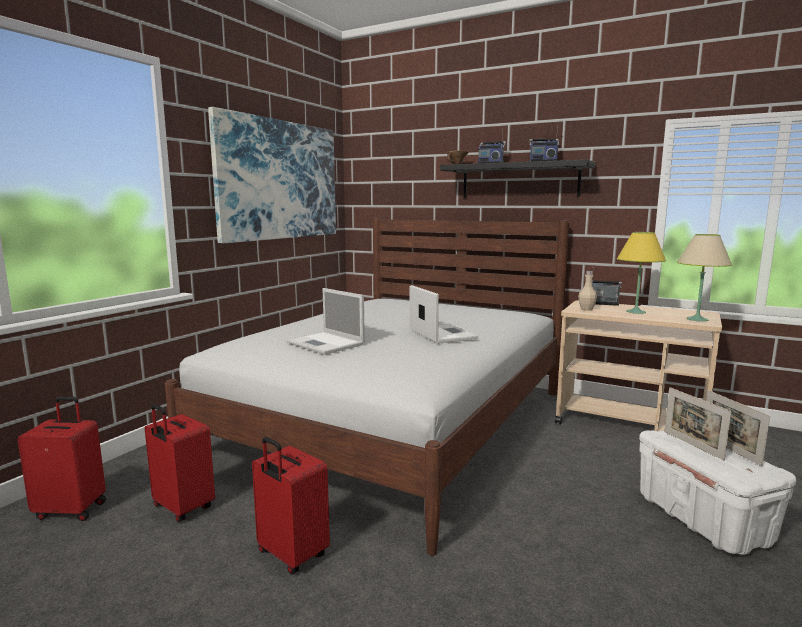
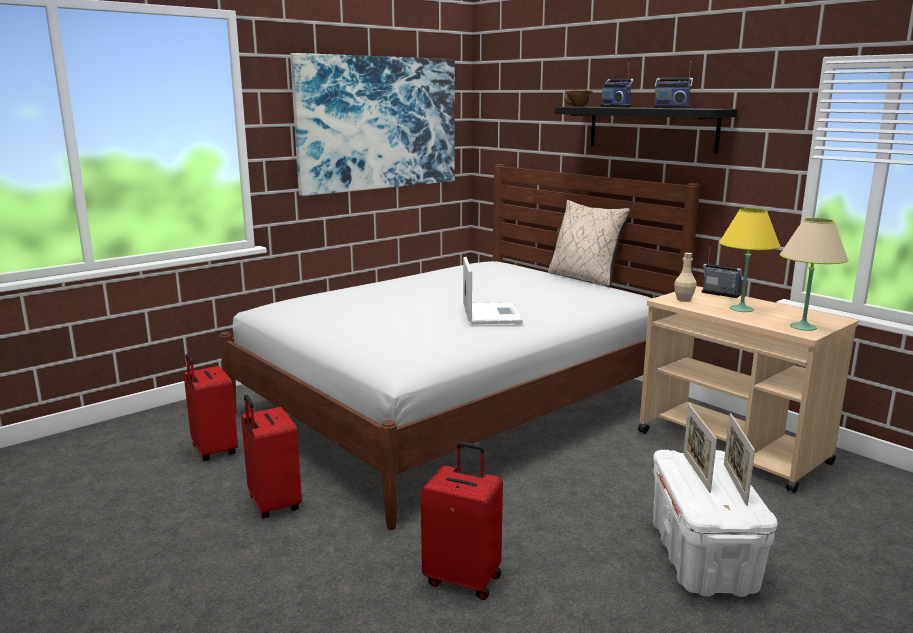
camera: 20 degrees right, 5 degrees up
red suitcase [17,397,106,521] -> red suitcase moved to [421,442,503,600]
laptop [286,288,365,355] -> none
none -> beige pillow [548,200,630,287]

